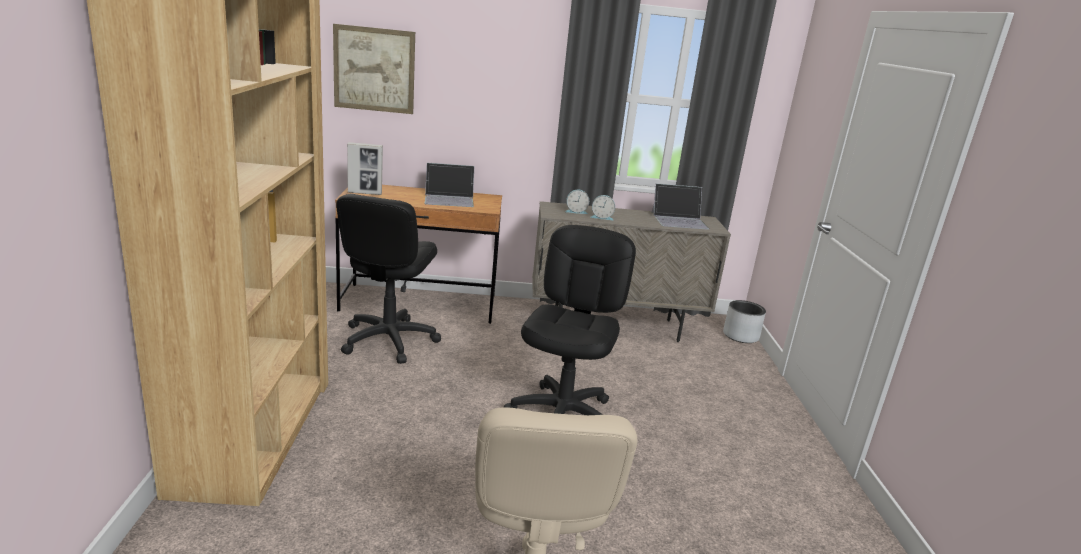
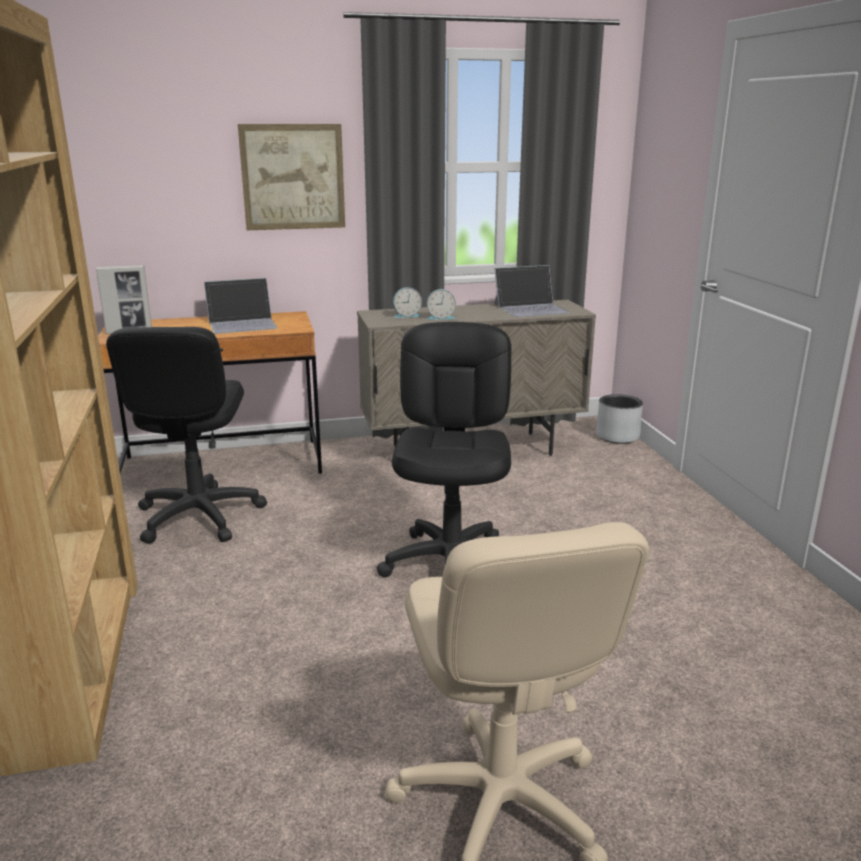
camera: 10 degrees left, 0 degrees up
picture [333,24,415,114] -> picture moved to [238,124,345,230]

